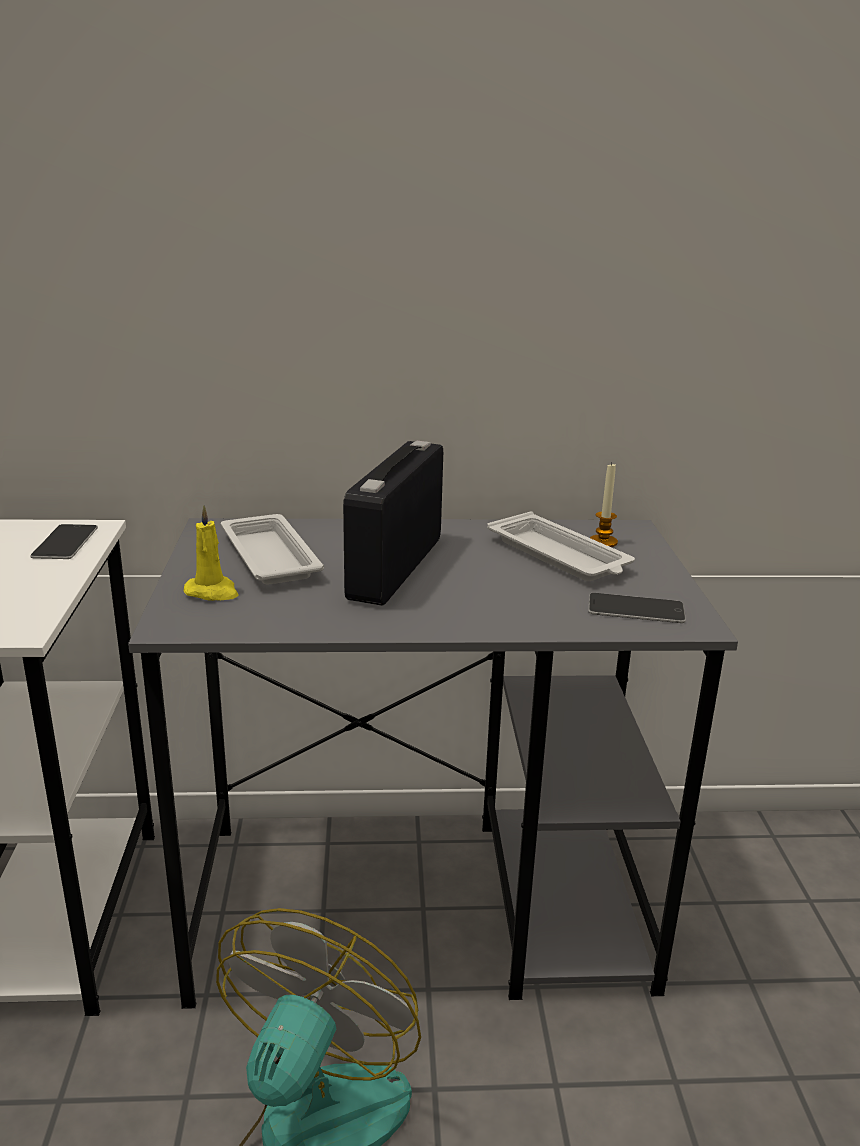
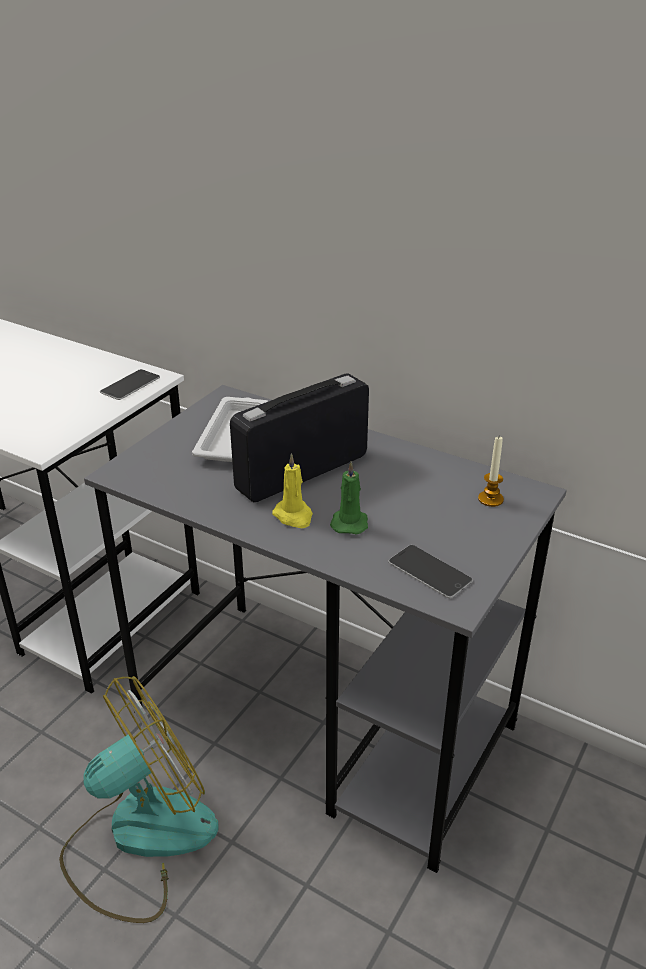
camera: 35 degrees right, 10 degrees up
yellow candle [184,505,239,601] -> yellow candle moved to [272,453,313,528]
white tray [487,512,635,581] -> none
none -> green candle [330,461,368,535]

